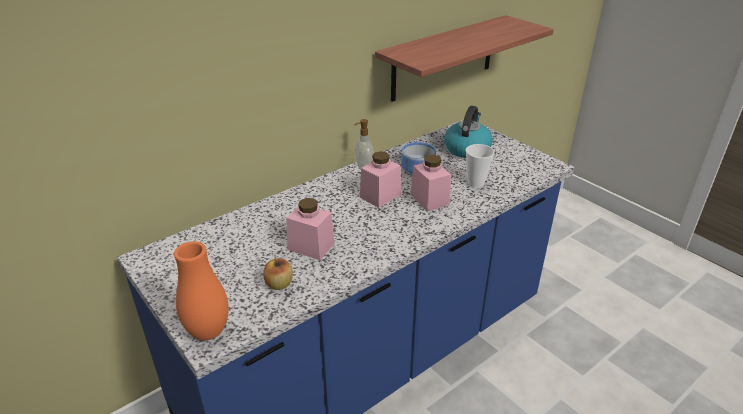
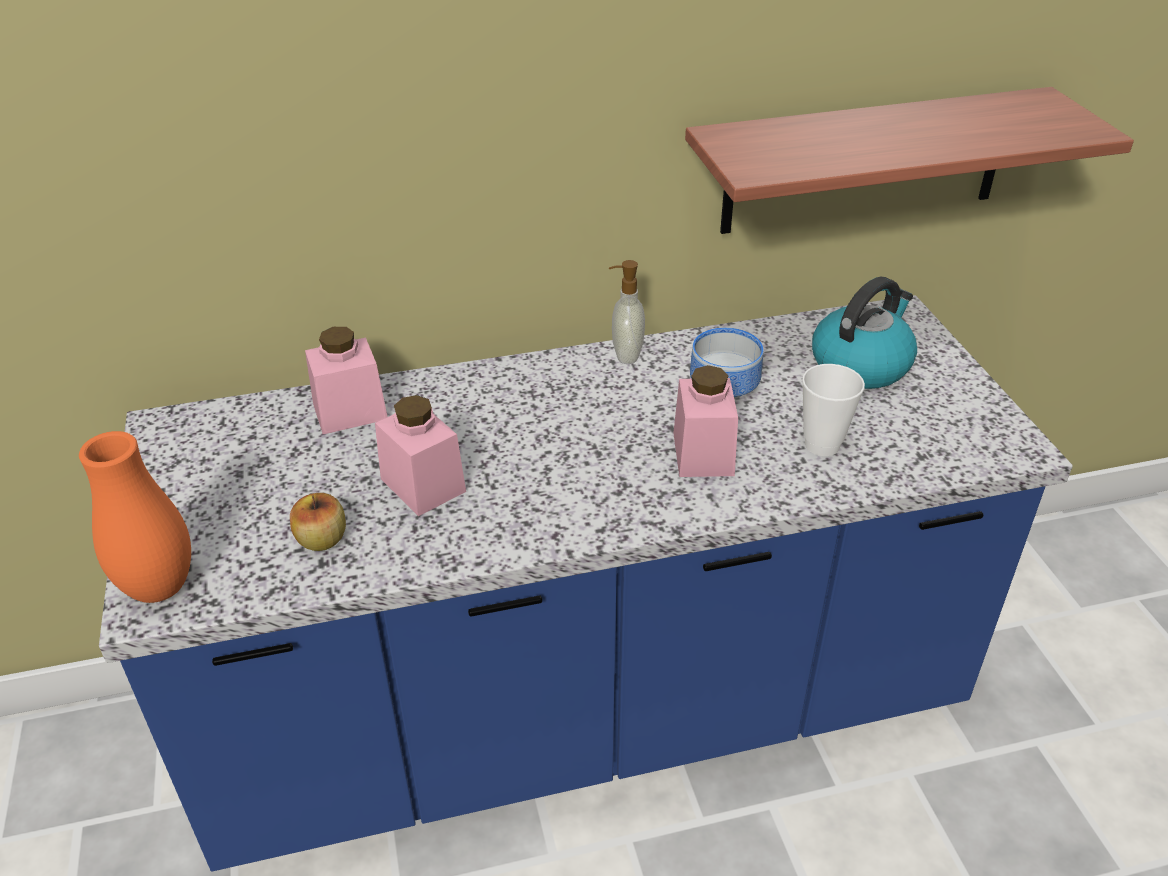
camera: 25 degrees right, 5 degrees up
pink jar [360,151,401,208] -> pink jar moved to [305,327,388,434]

